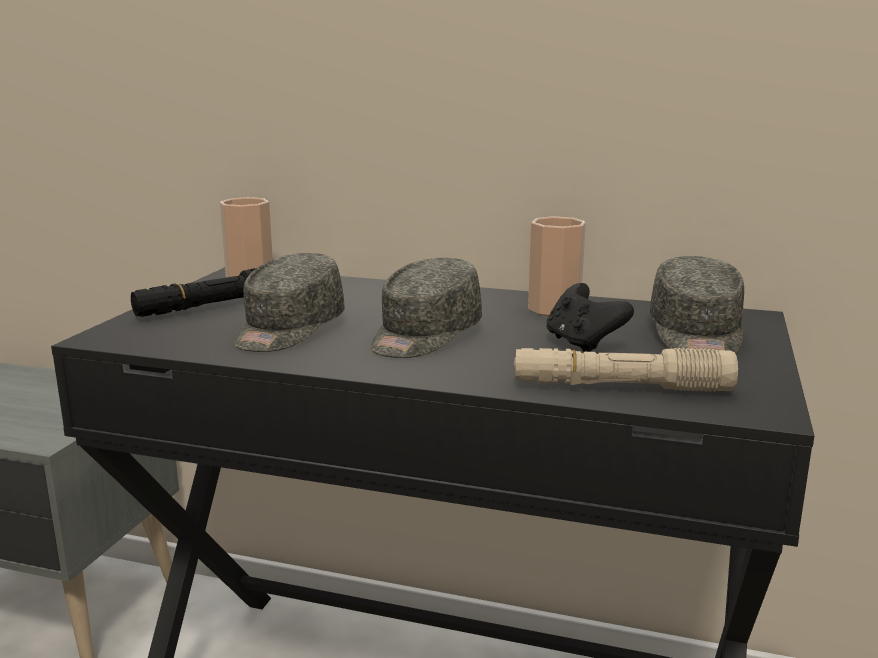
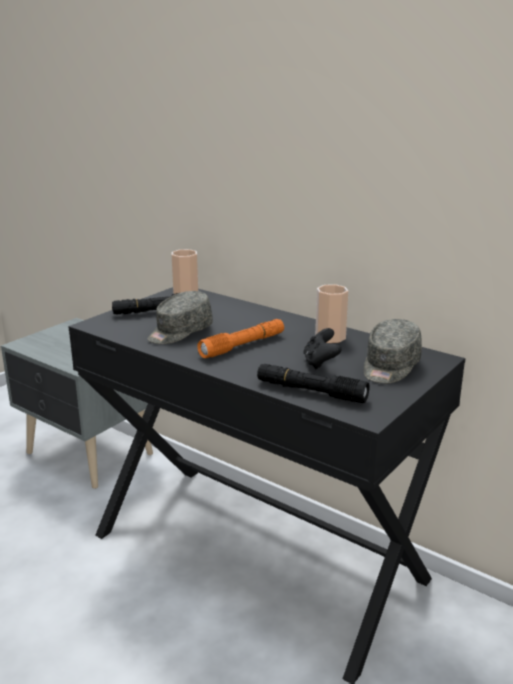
camera: 20 degrees right, 5 degrees up
grey cap [371,258,482,358] -> orange flashlight [197,319,284,358]
beige flashlight [514,348,738,392] -> black flashlight [257,364,370,403]

